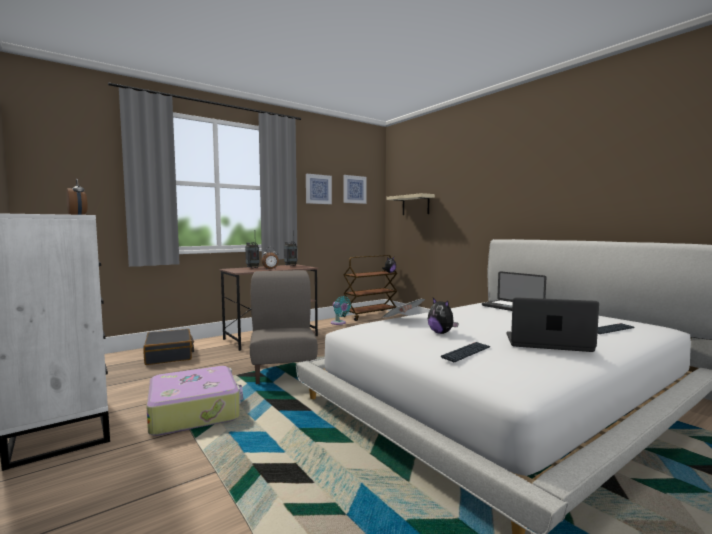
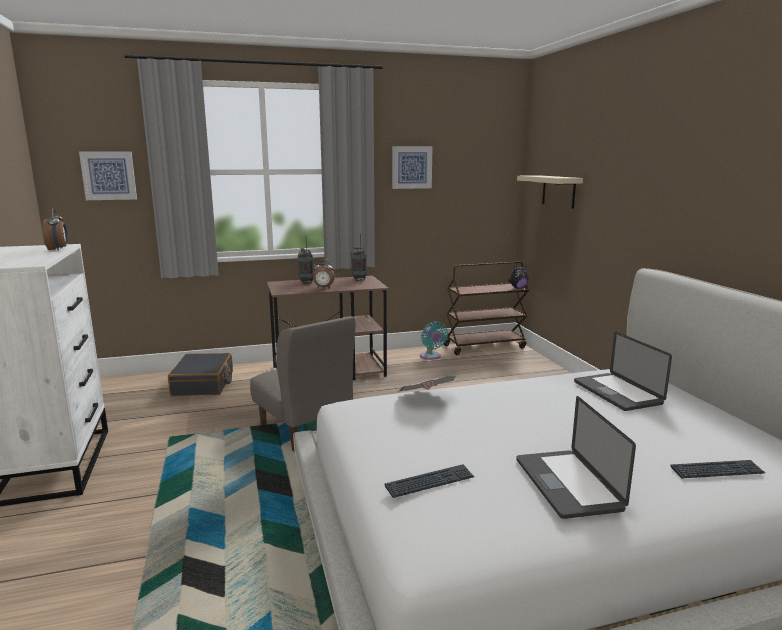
camera: 20 degrees right, 10 degrees up
suitcase [146,366,243,436] -> none
grey chair [250,270,318,384] -> grey chair turned 135 degrees clockwise [250,316,356,451]
picture [344,175,367,204] -> picture moved to [79,151,137,200]
plush toy [428,298,459,334] -> none
laptop [507,297,599,352] -> laptop turned 135 degrees counterclockwise [516,396,636,519]

